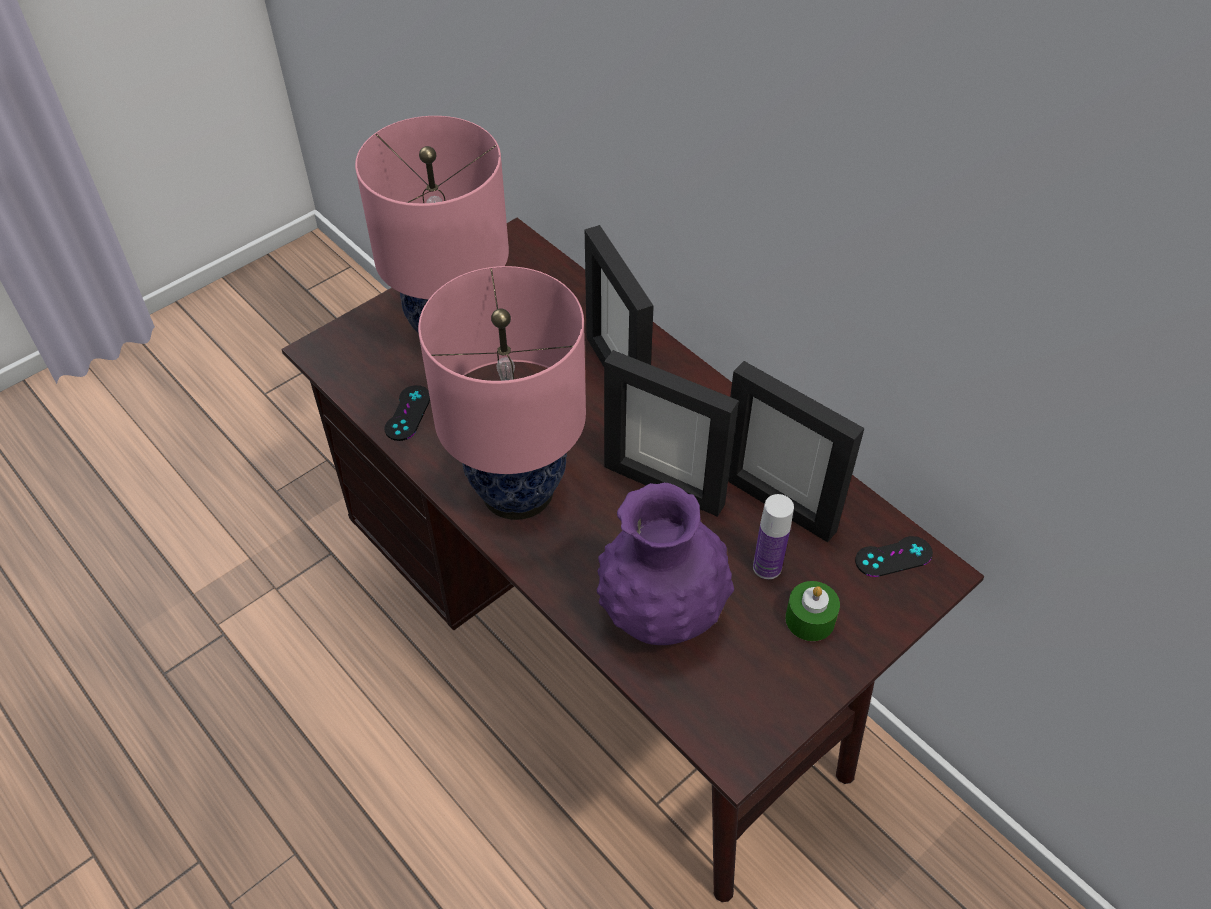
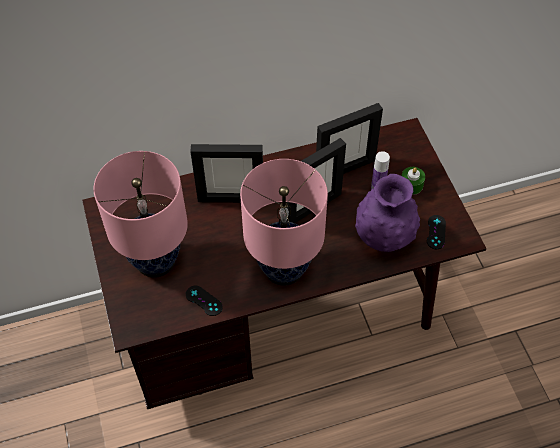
camera: 65 degrees left, 5 degrees up
black game controller [855,536,933,577] -> black game controller moved to [427,215,446,249]

